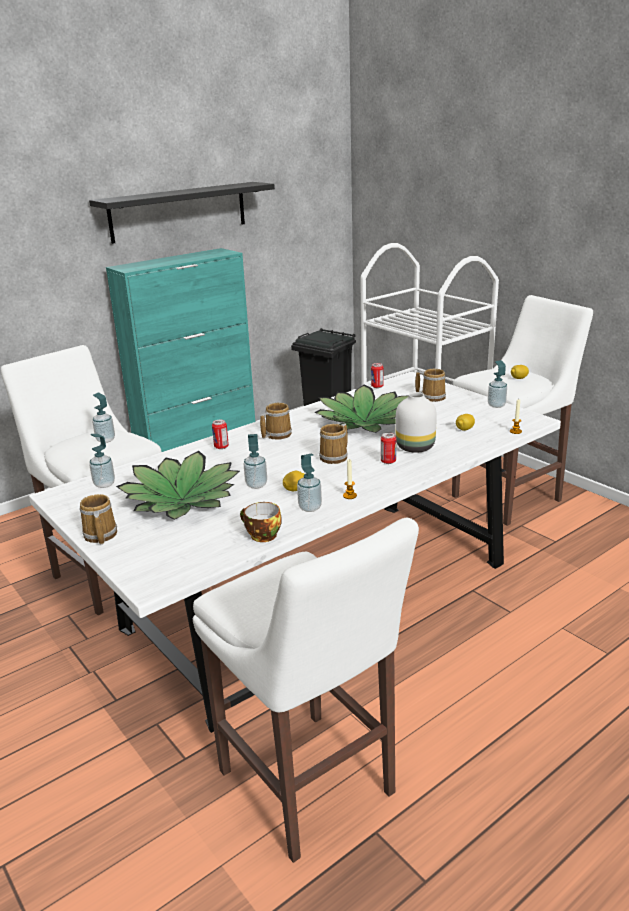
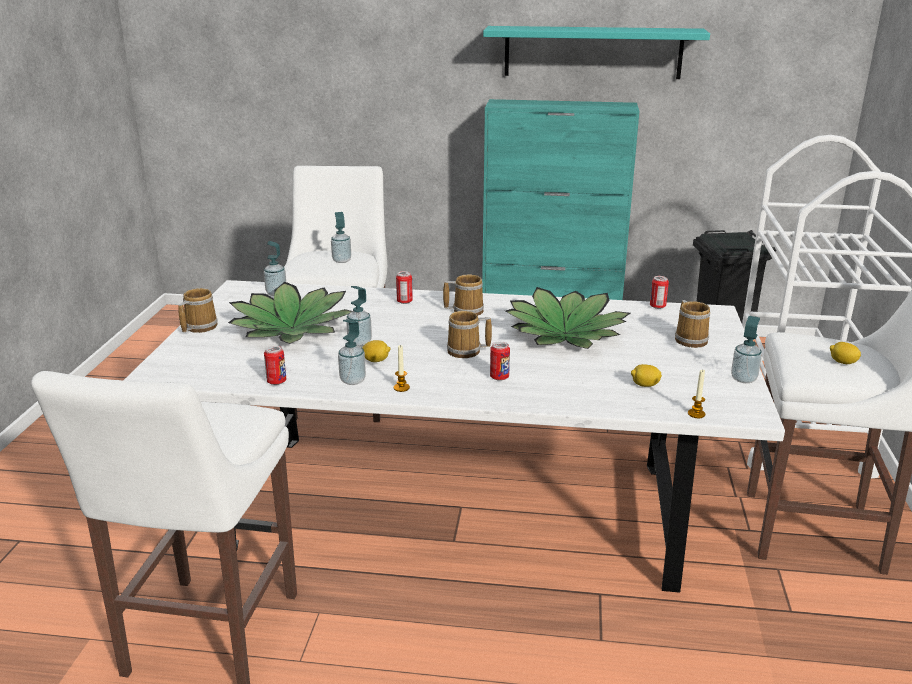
camera: 45 degrees right, 0 degrees up
black shelf [89,182,275,244] -> turquoise shelf [483,26,710,79]
cup [240,502,282,542] -> can [264,346,286,385]
white vase [396,392,437,453] -> none

